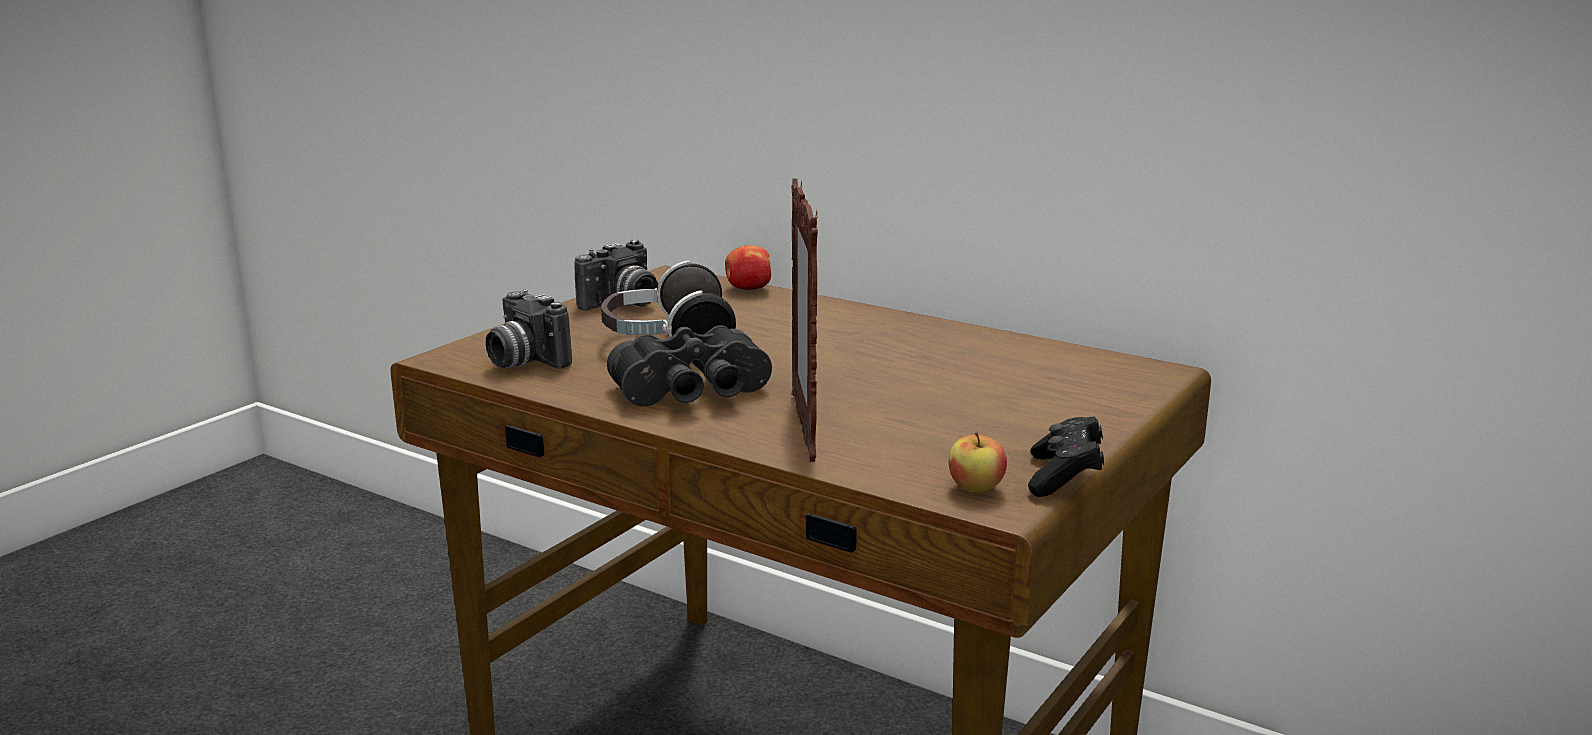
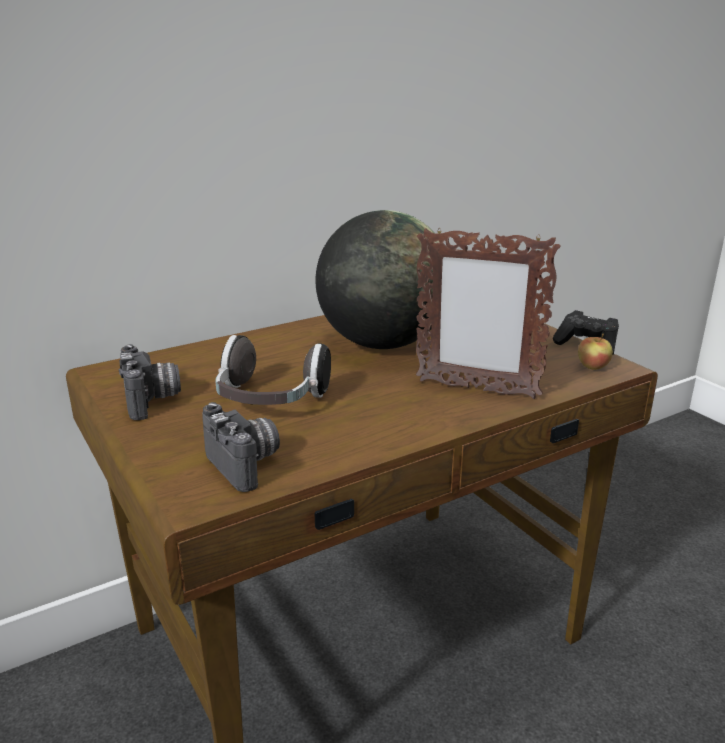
camera: 65 degrees left, 5 degrees up
camera [486,289,572,369] -> camera turned 105 degrees counterclockwise [202,402,280,492]
black binoculars [607,325,772,407] -> none
apple [725,245,771,290] -> none
none -> globe [315,210,439,349]

